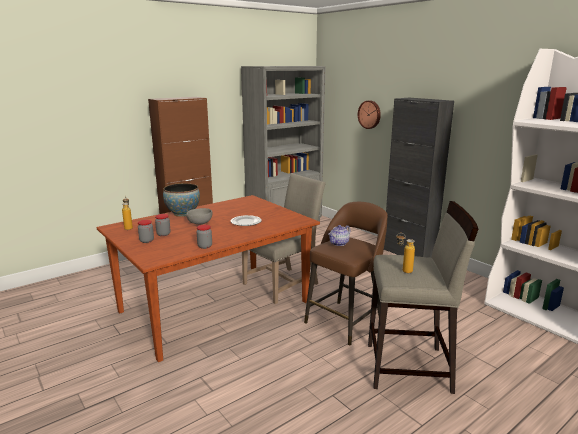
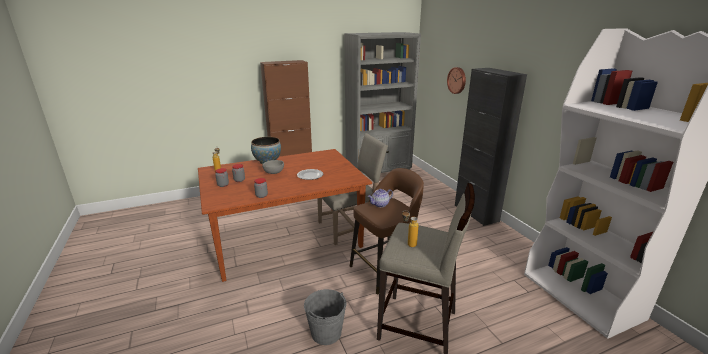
camera: 15 degrees right, 5 degrees up
none -> grey bucket [304,289,346,345]

